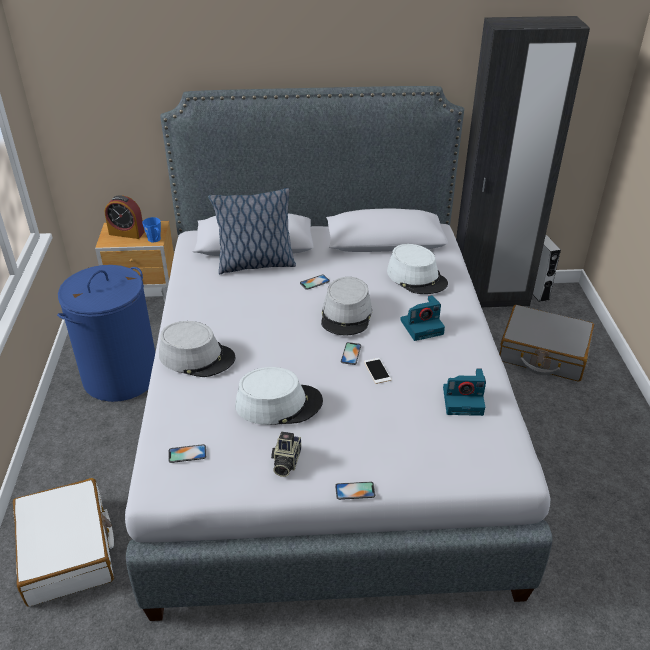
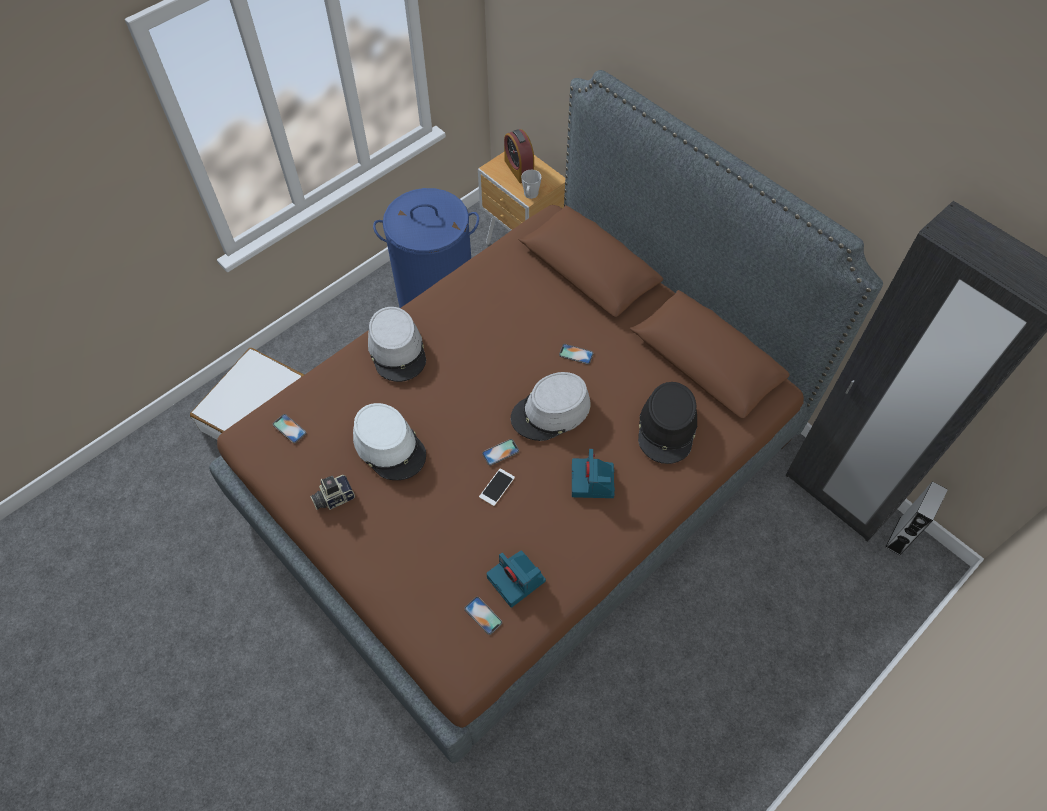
camera: 50 degrees right, 20 degrees up
grey bed [125,86,553,621] -> brown bed [209,70,883,763]
blue mug [142,217,161,243] -> grey mug [521,170,542,199]
pillow [208,188,296,274] -> none
phone [335,482,375,500] -> phone moved to [464,597,502,635]
white hat [387,244,448,294] -> black hat [638,382,697,464]
camera [400,295,445,341] -> camera turned 60 degrees clockwise [572,449,615,498]
grey suitcase [499,305,594,382] -> none

